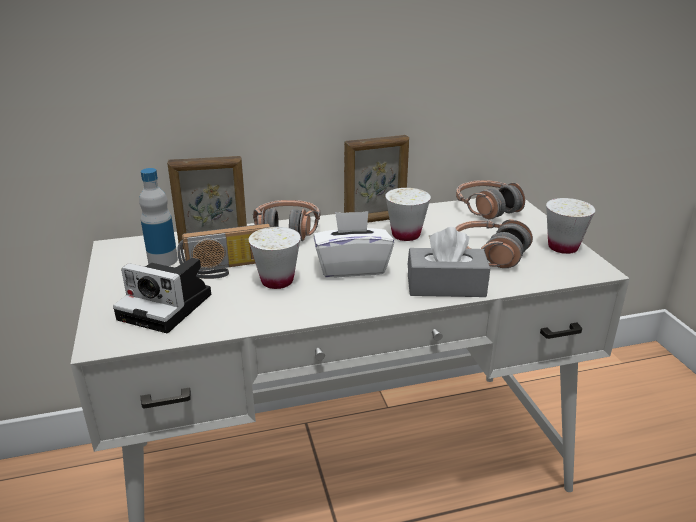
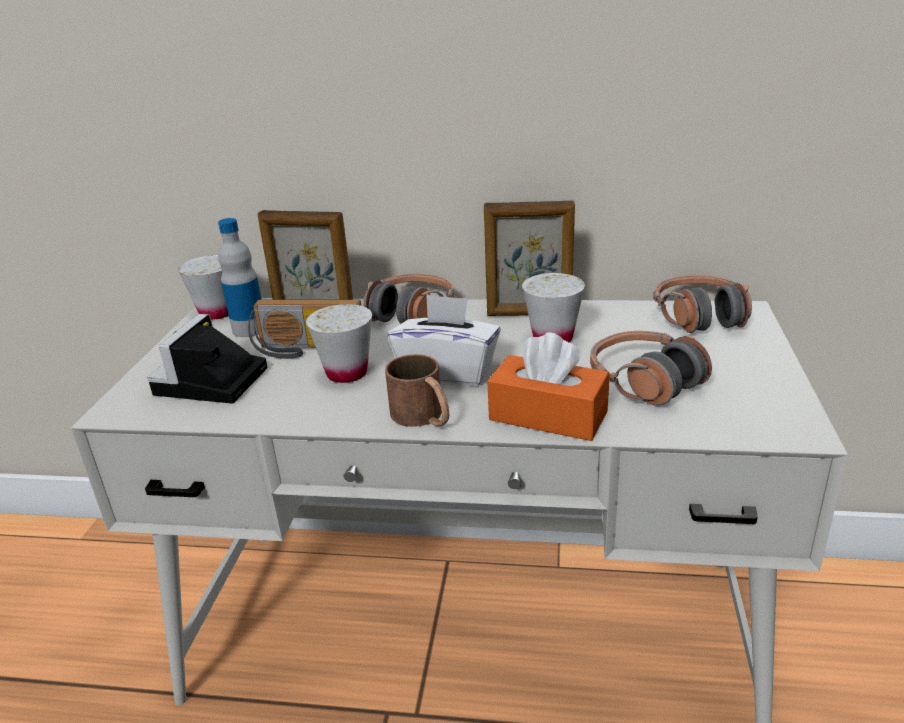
camera: 25 degrees right, 0 degrees up
camera [113,258,211,333] -> camera turned 60 degrees clockwise [147,314,267,404]
grey tissue box [408,227,490,297] -> orange tissue box [487,332,609,441]
white cup [546,198,595,254] -> white cup moved to [178,255,229,320]
none -> brown mug [385,354,449,427]

